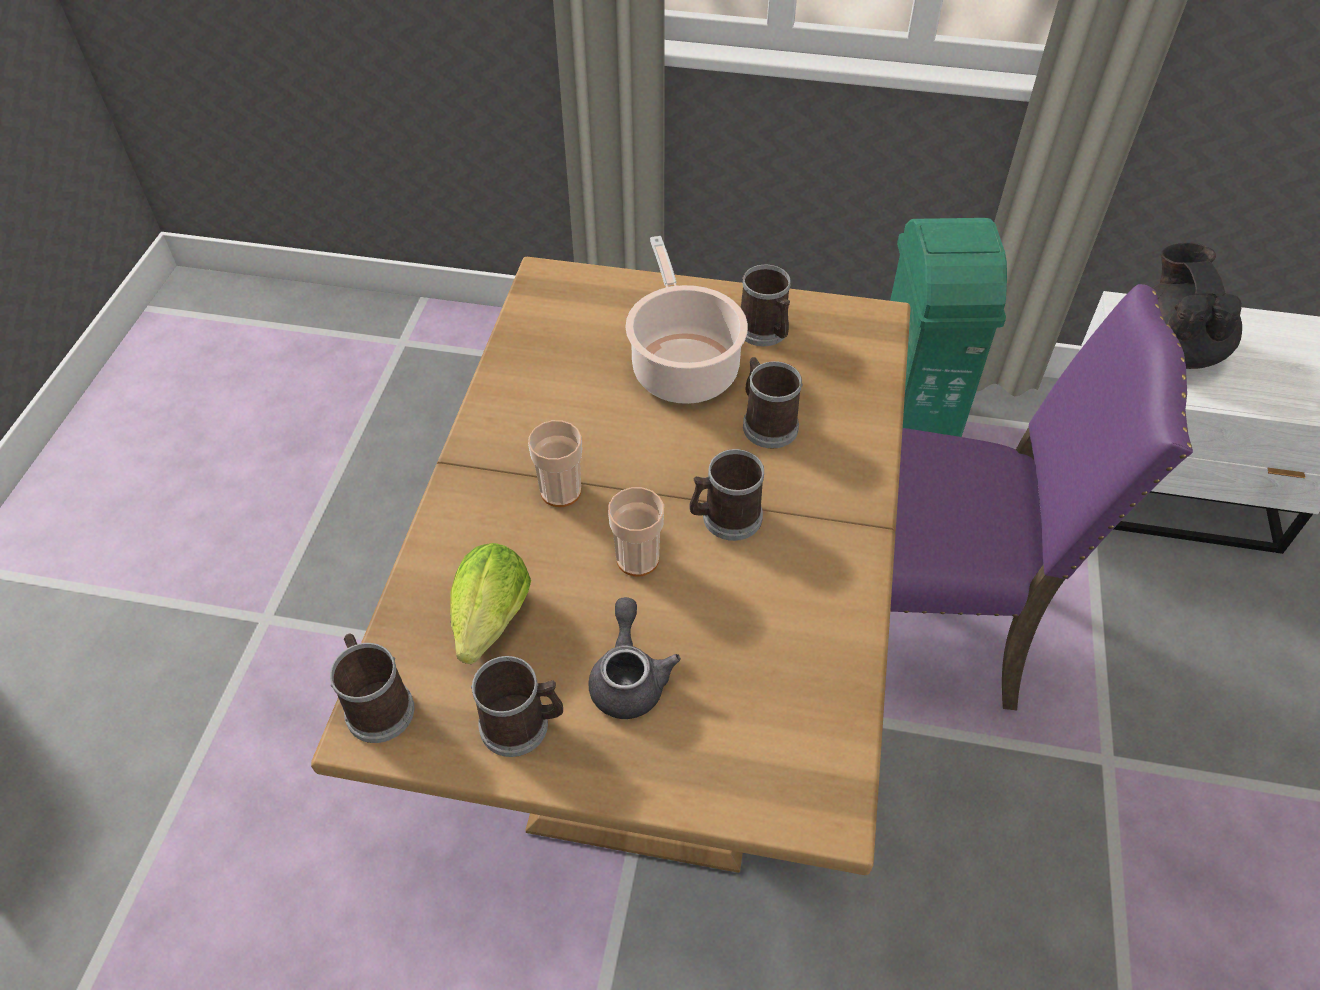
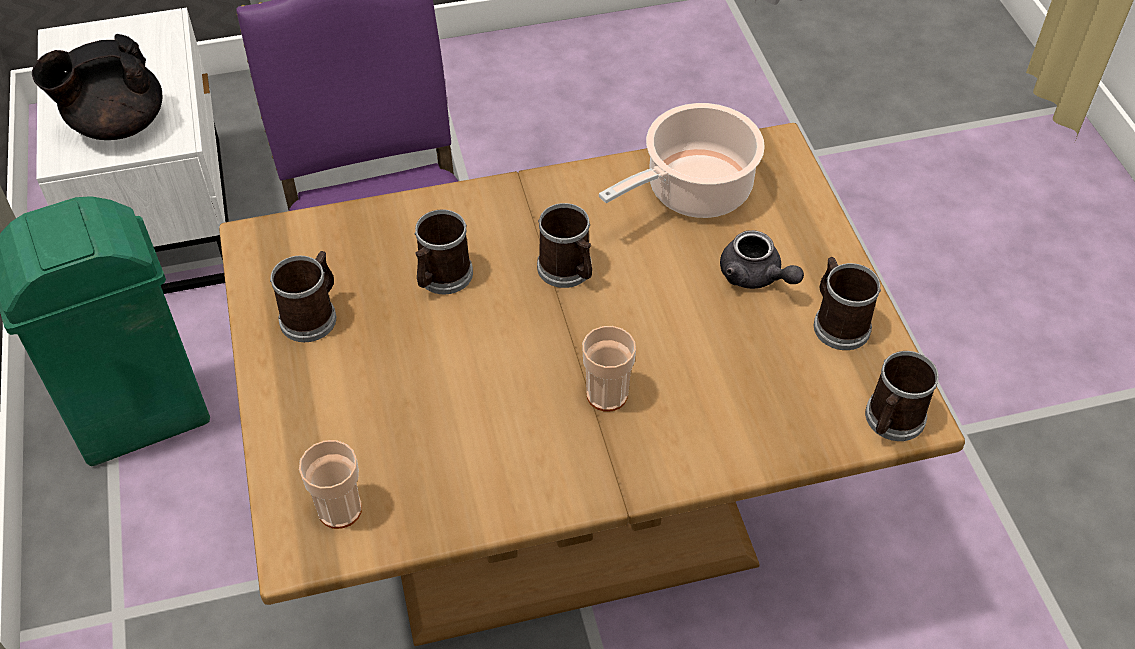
camera: 115 degrees left, 0 degrees up
lettuce [450,543,531,664] -> none
grey teapot [589,597,681,719] -> grey teapot turned 105 degrees counterclockwise [720,230,804,289]
cup [608,487,664,576] -> cup moved to [299,440,362,529]
cooking pot [626,236,748,404] -> cooking pot moved to [599,103,765,218]

